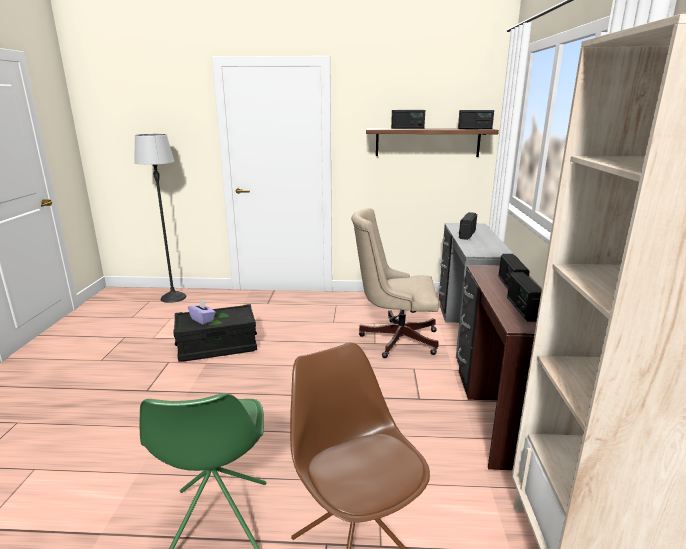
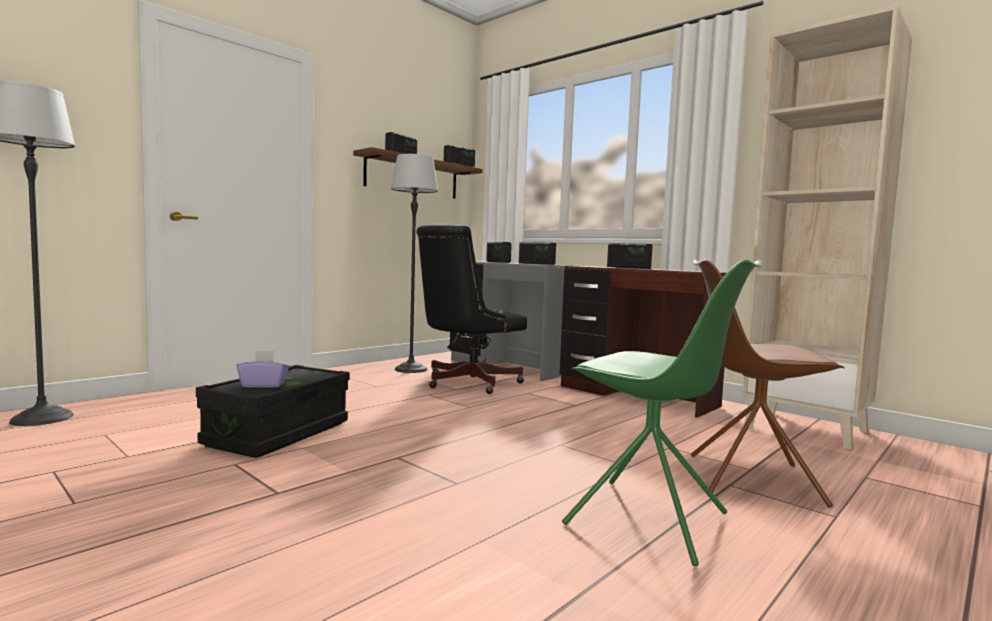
camera: 50 degrees left, 15 degrees down
beige office chair [351,208,439,358] -> black office chair [416,225,527,394]
radio [507,272,542,321] -> radio moved to [519,242,556,265]
none -> floor lamp [391,154,438,373]

